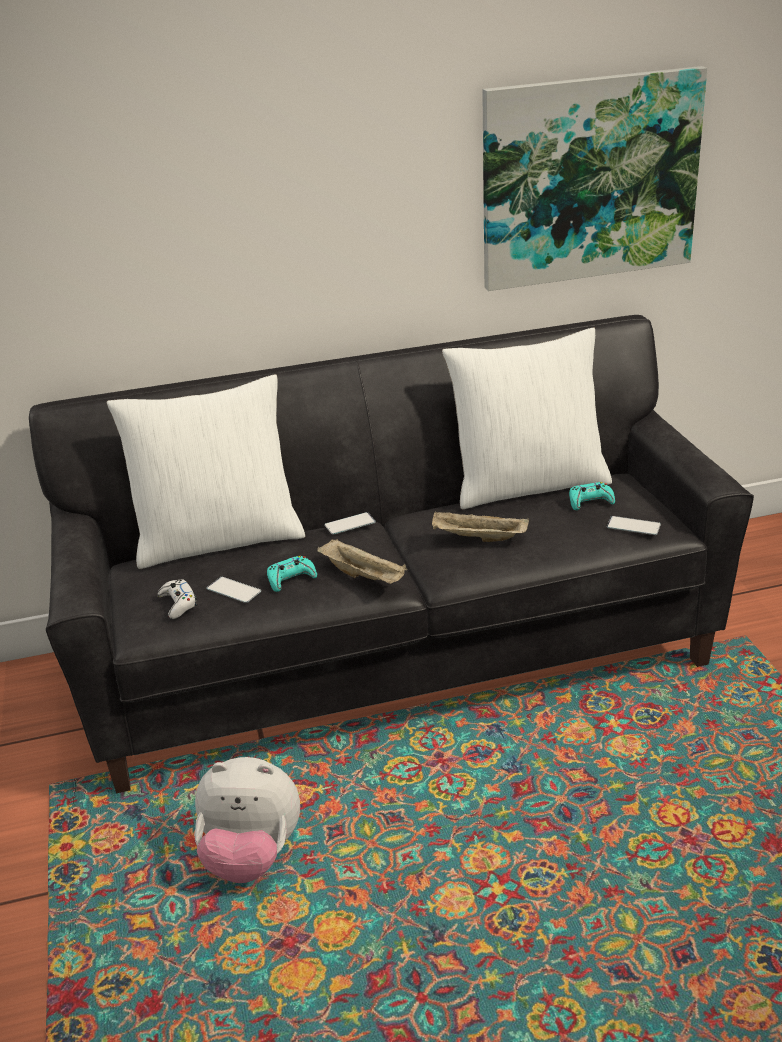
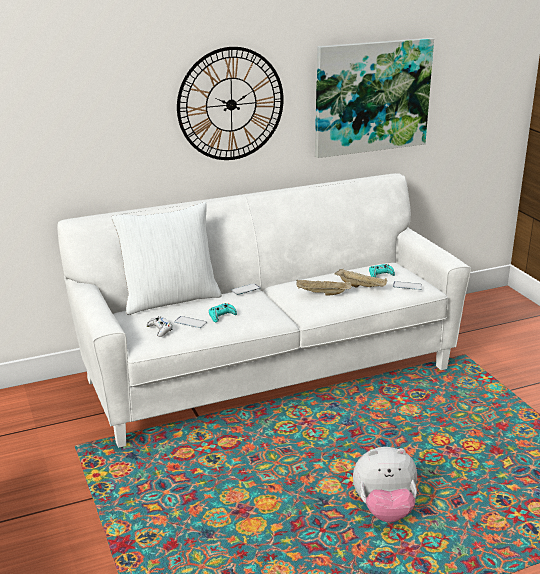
camera: 10 degrees left, 5 degrees down
black sofa [29,315,754,793] -> white sofa [57,173,471,448]
plush toy [194,757,300,883] -> plush toy moved to [353,447,417,523]
beige tray [317,539,407,584] -> beige tray moved to [335,269,387,288]
white pillow [442,328,612,509] -> none
none -> wall clock [177,47,284,160]

